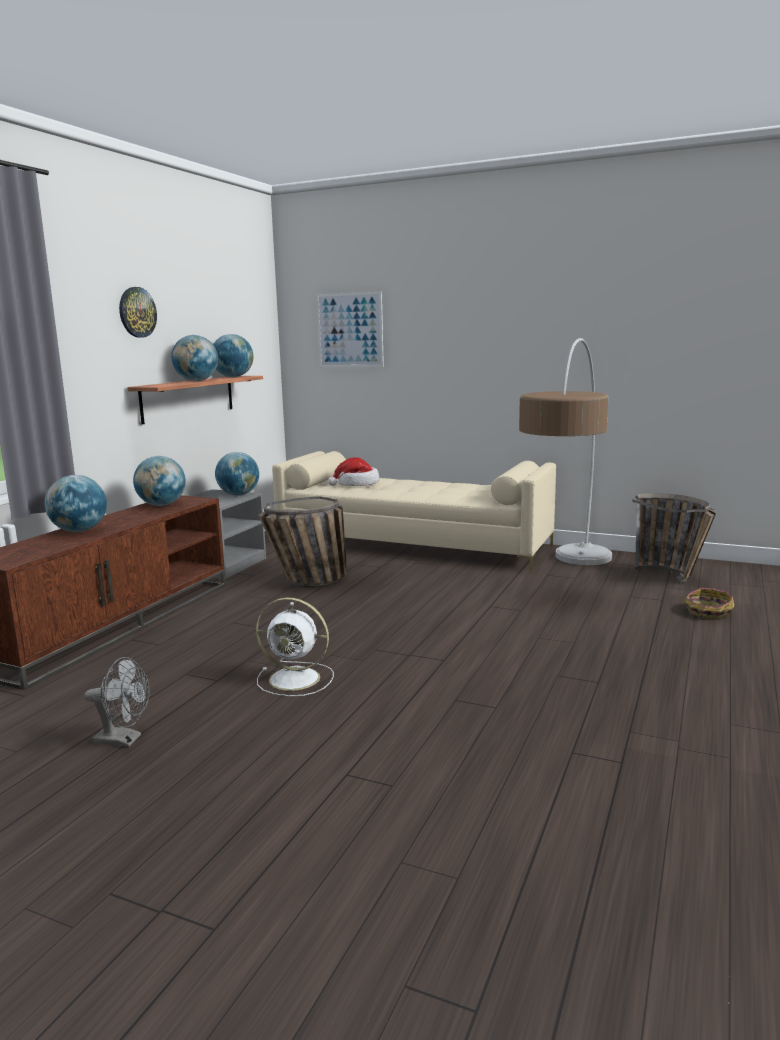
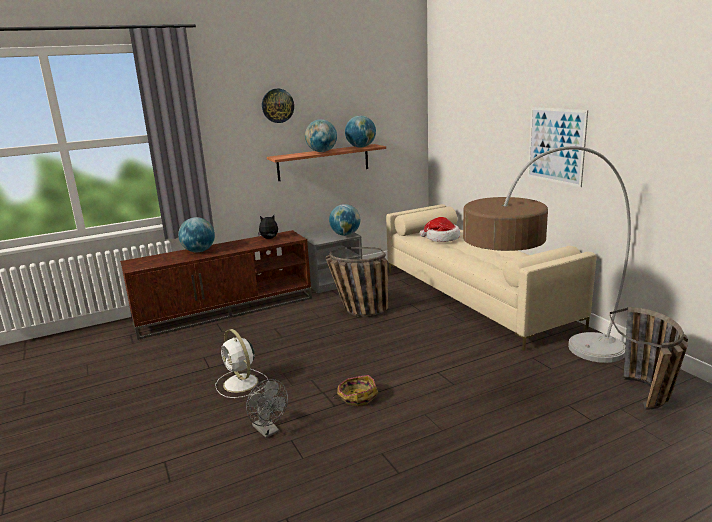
camera: 40 degrees right, 5 degrees up
grey fan [84,657,149,747] -> grey fan moved to [246,379,288,438]
globe [133,456,186,506] -> plush toy [258,215,278,239]
picture [317,292,384,367] -> picture moved to [528,107,588,187]
basket [684,588,735,619] -> basket moved to [333,375,378,406]

